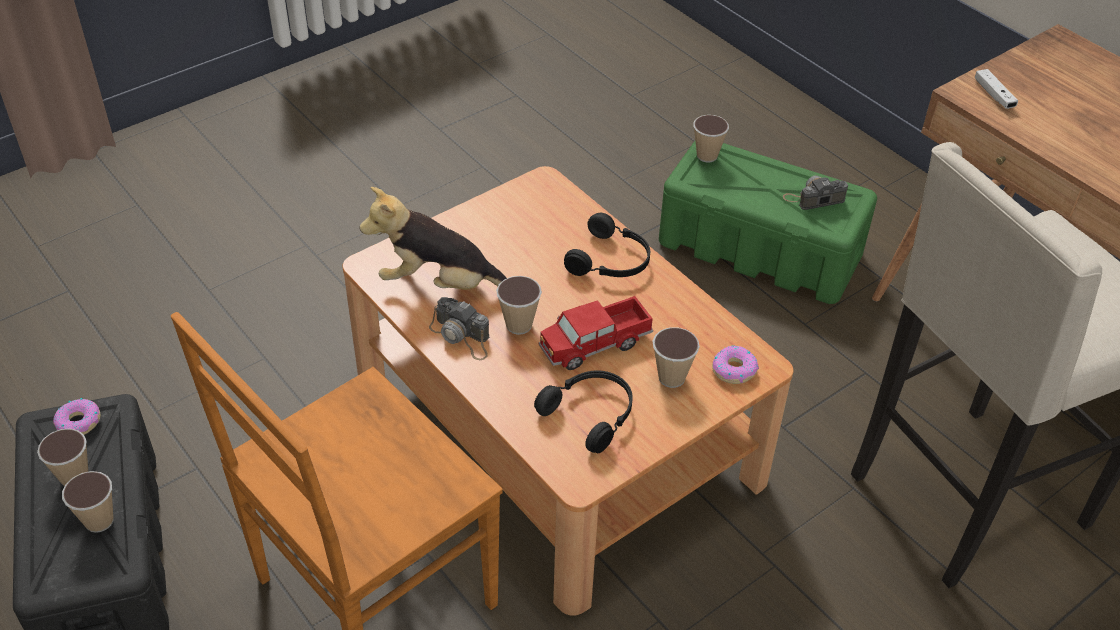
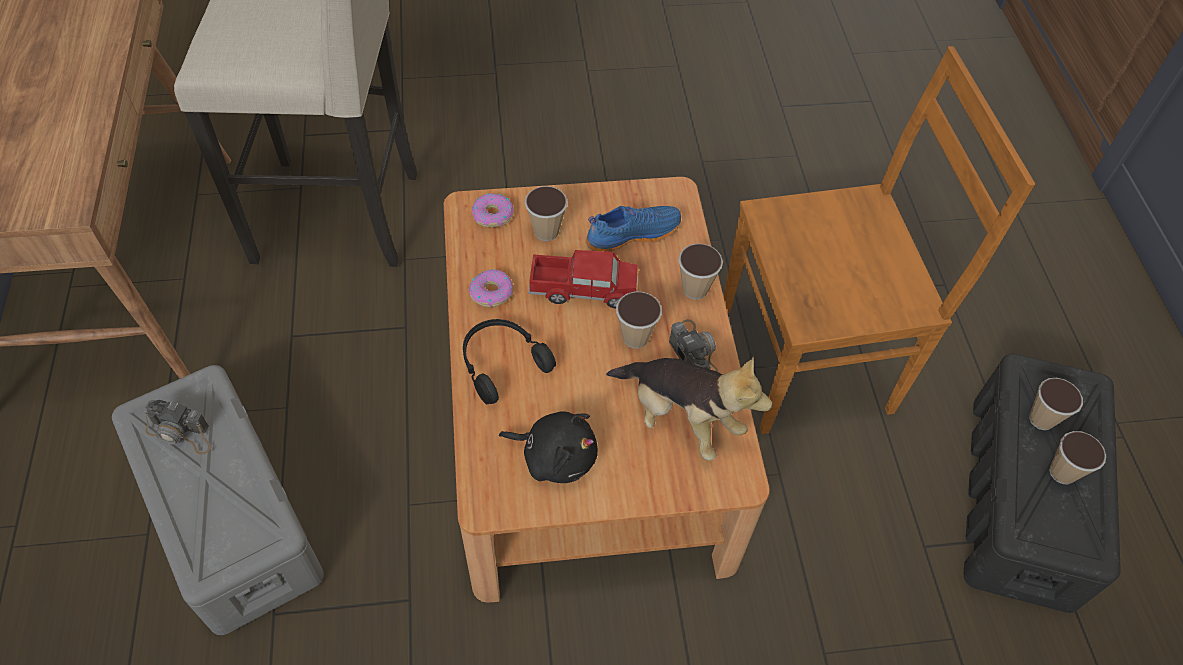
camera: 150 degrees left, 10 degrees up
donut [53,398,101,435] -> donut moved to [469,269,513,307]
black headphones [534,370,633,453] -> blue shoe [586,206,681,252]
green storage box [659,141,877,304] -> grey storage box [112,365,324,635]
cup [693,115,729,163] -> cup moved to [678,243,723,300]
white game controller [975,69,1018,109] -> none
none -> black plush toy [499,411,598,483]

